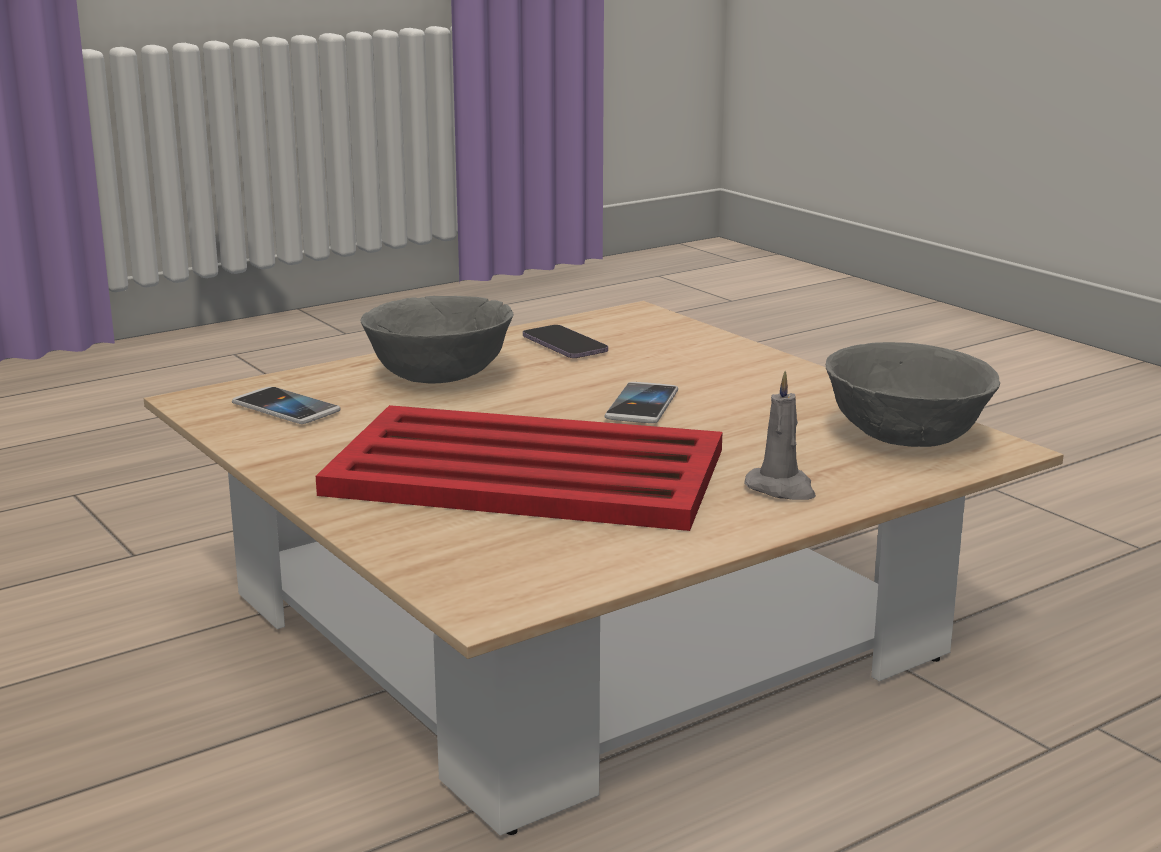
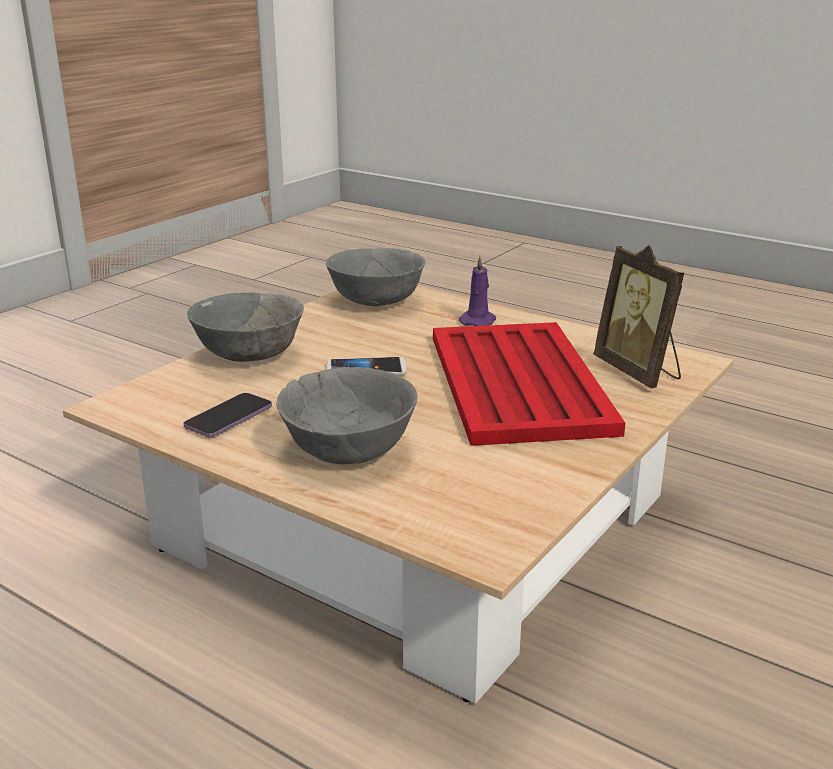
camera: 110 degrees left, 5 degrees up
phone [232,387,340,424] -> none
grey candle [744,371,816,500] -> purple candle [459,255,496,326]
none -> grey bowl [187,292,304,362]
none -> picture frame [593,245,684,388]

